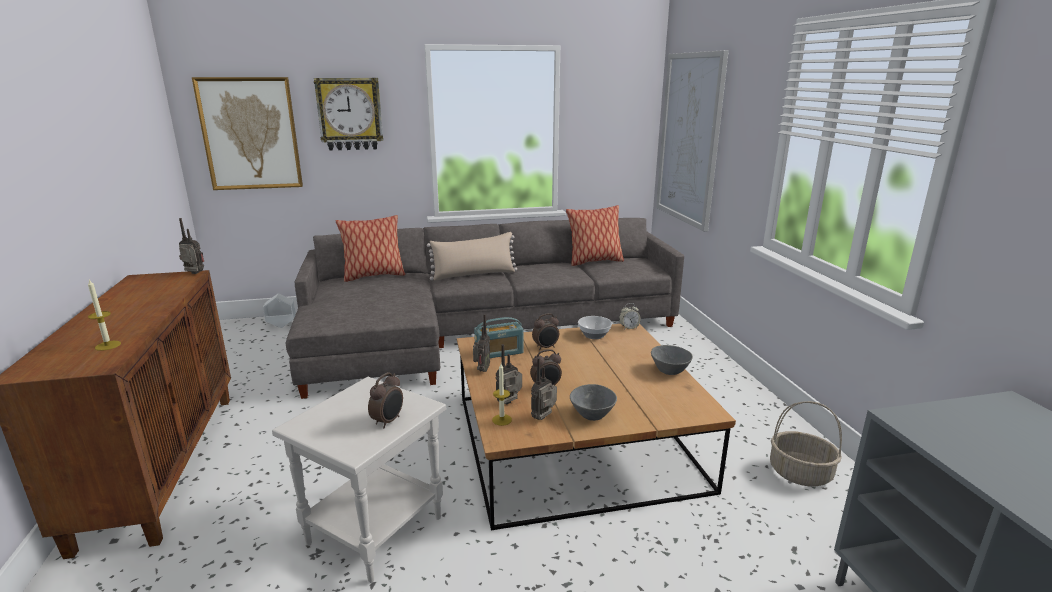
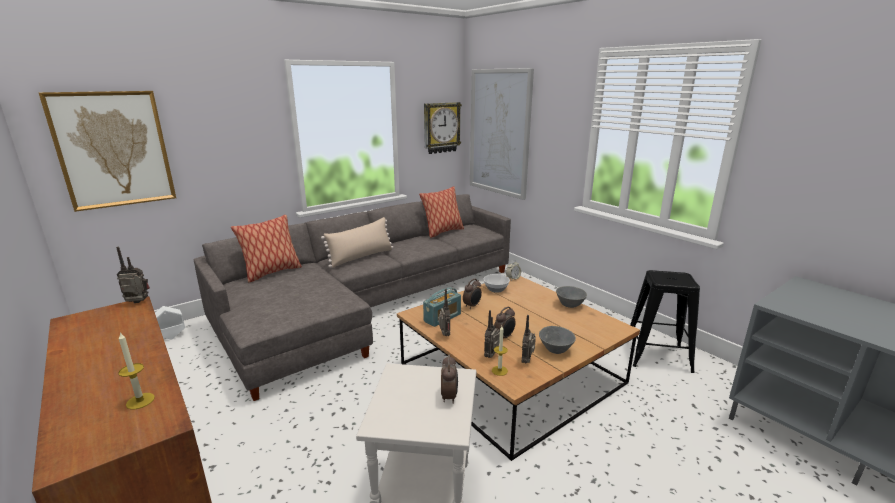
camera: 25 degrees left, 0 degrees up
wall clock [314,78,383,151] -> wall clock moved to [424,102,462,154]
basket [770,401,842,486] -> black stool [630,270,700,373]

